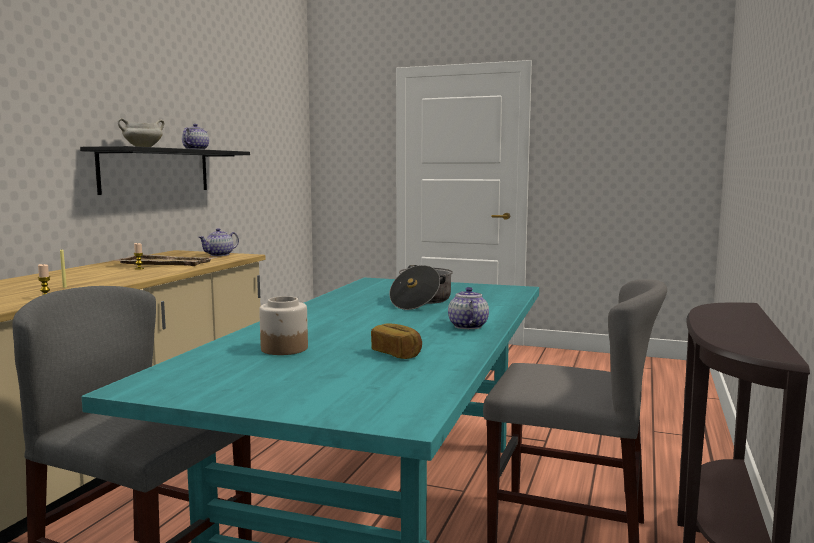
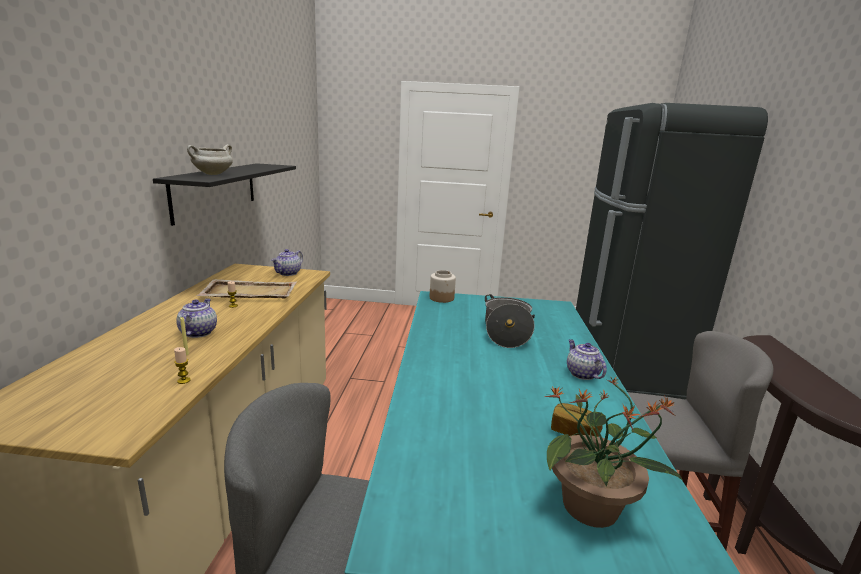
camera: 15 degrees left, 10 degrees up
teapot [182,124,209,150] -> teapot moved to [176,299,217,338]
jar [259,296,308,355] -> jar moved to [430,270,456,303]
none -> potted plant [544,378,683,528]
none -> black fridge [576,103,768,399]

